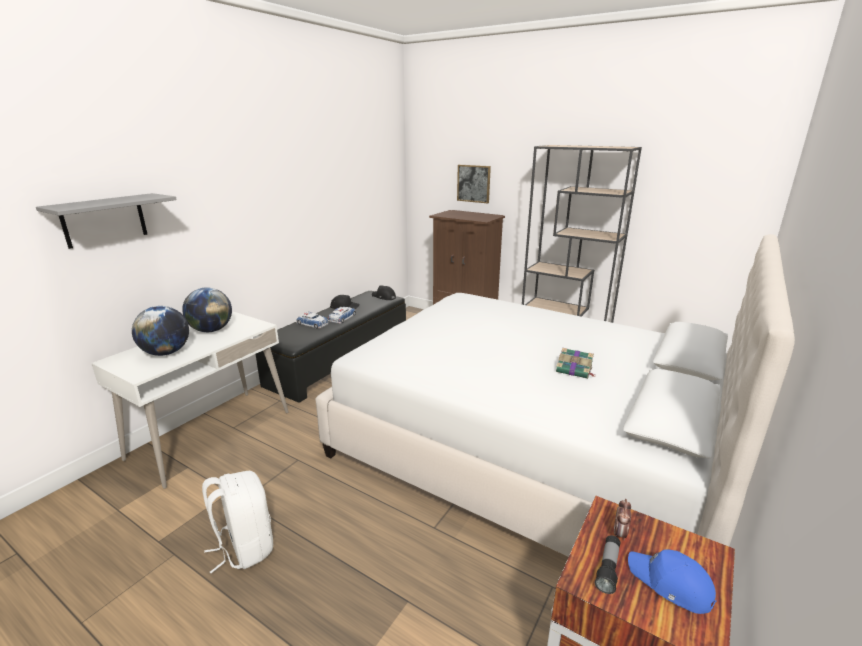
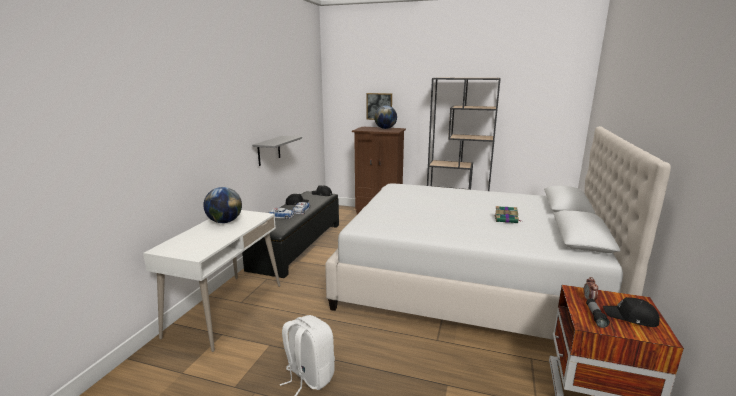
camera: 15 degrees left, 5 degrees down
grey shelf [36,193,177,249] -> grey shelf moved to [252,136,302,166]
globe [132,306,189,356] -> globe moved to [374,105,397,129]
blue cap [628,549,717,614] -> black cap [603,297,660,327]

